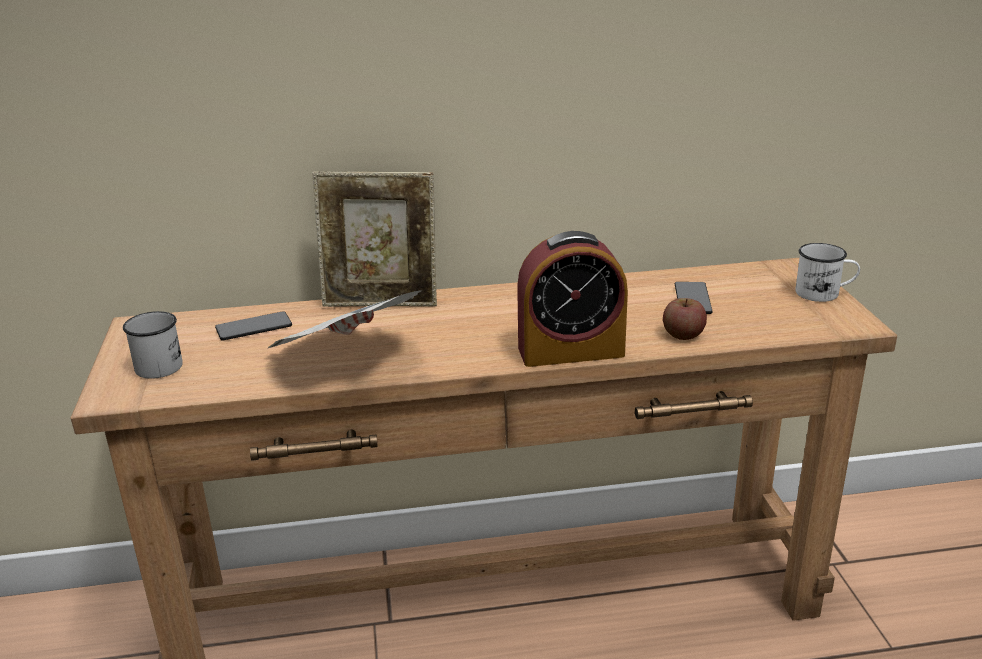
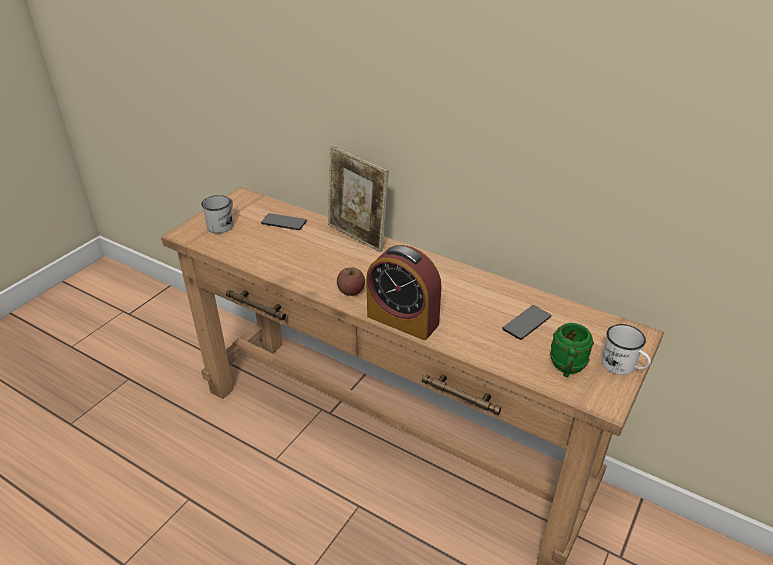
camera: 40 degrees right, 10 degrees up
newspaper [268,290,421,348] -> none
apple [663,298,707,340] -> apple moved to [337,267,365,296]
none -> green mug [550,323,594,377]

